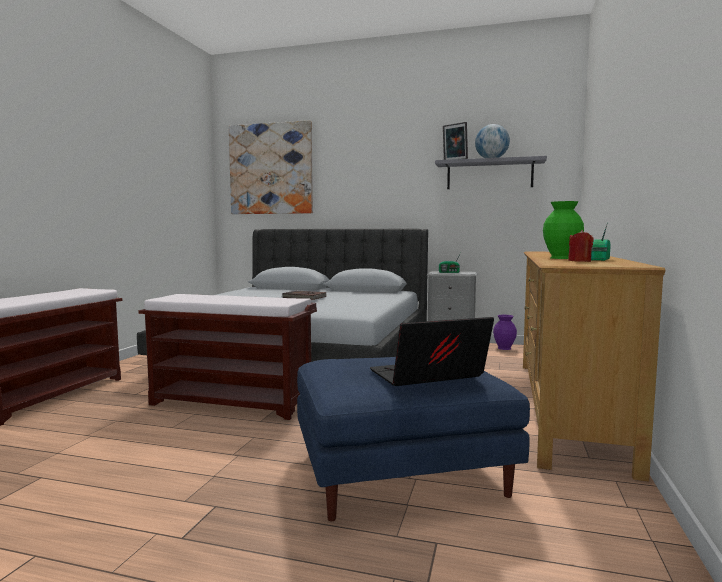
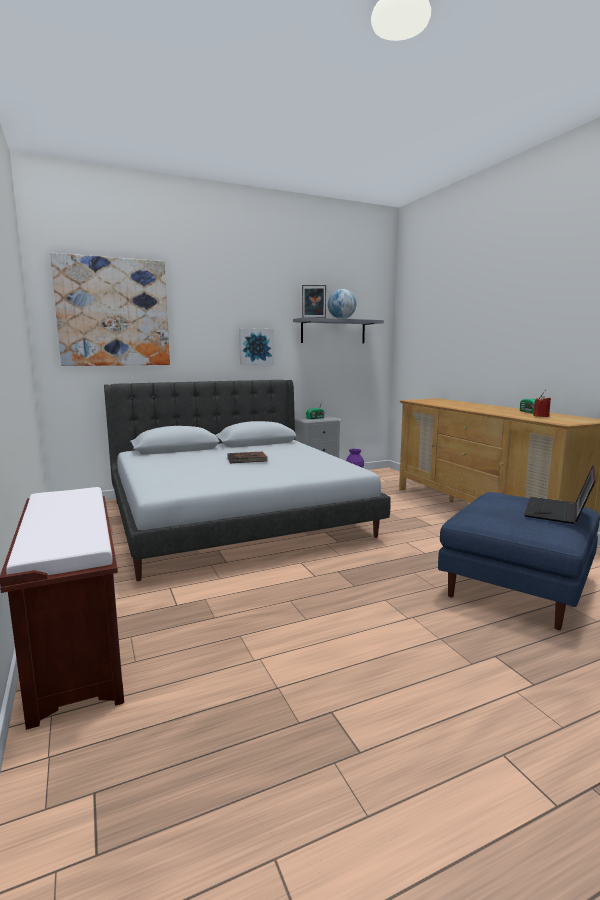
camera: 40 degrees left, 5 degrees up
brown bench [138,294,317,420] -> none
green vase [543,201,584,259] -> none
none -> picture [239,328,274,365]

